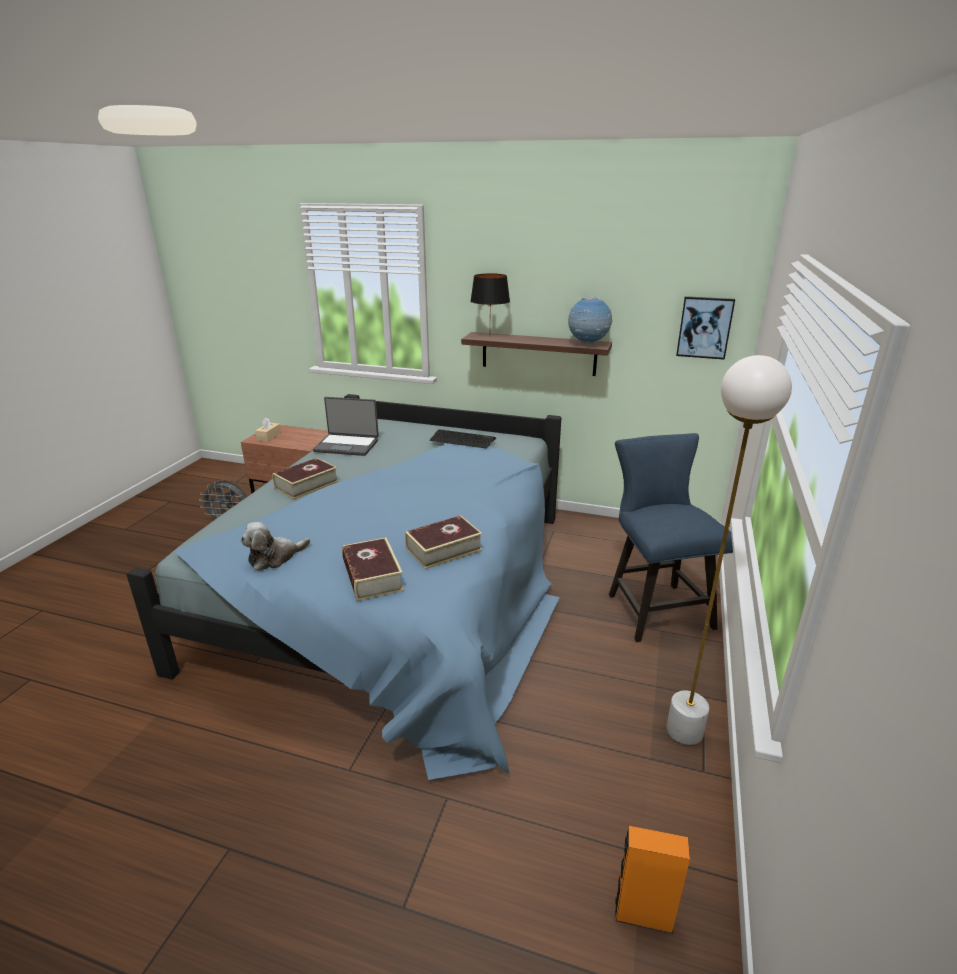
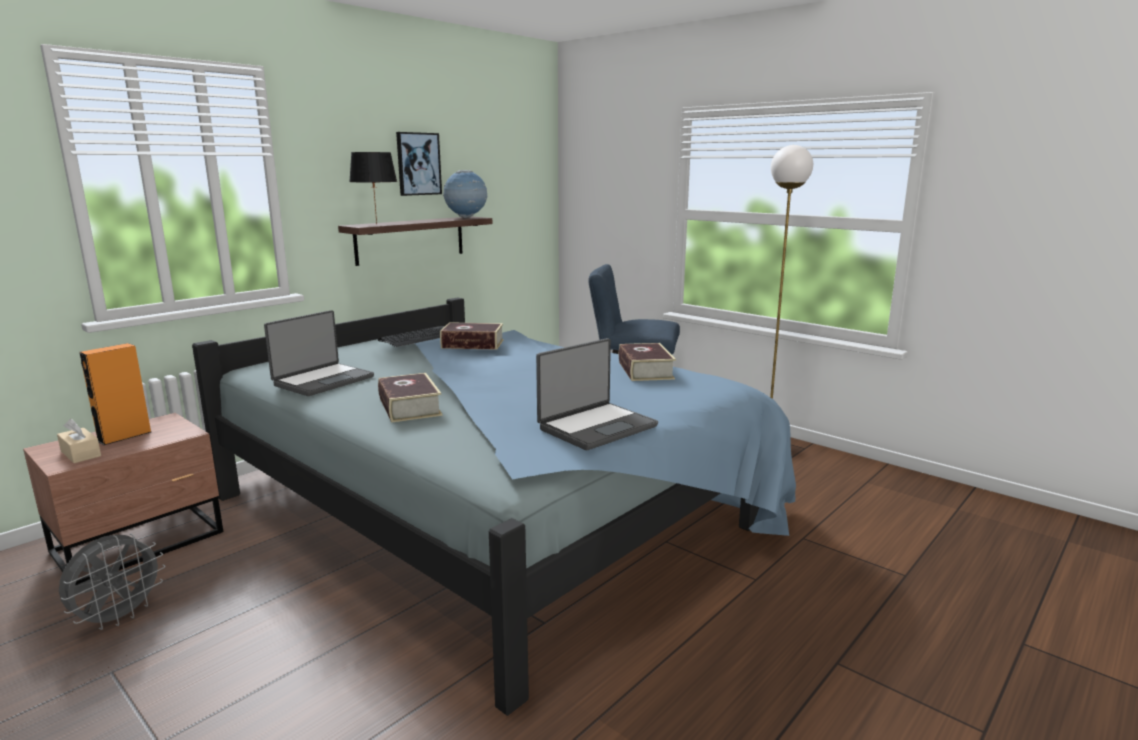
camera: 65 degrees left, 10 degrees down
plush toy [241,522,310,571] -> laptop [536,338,658,450]
book [342,537,404,601] -> book moved to [440,322,504,350]
orange speaker [615,826,690,934] -> orange speaker moved to [80,343,151,445]
picture [676,296,735,360] -> picture moved to [396,132,442,196]

